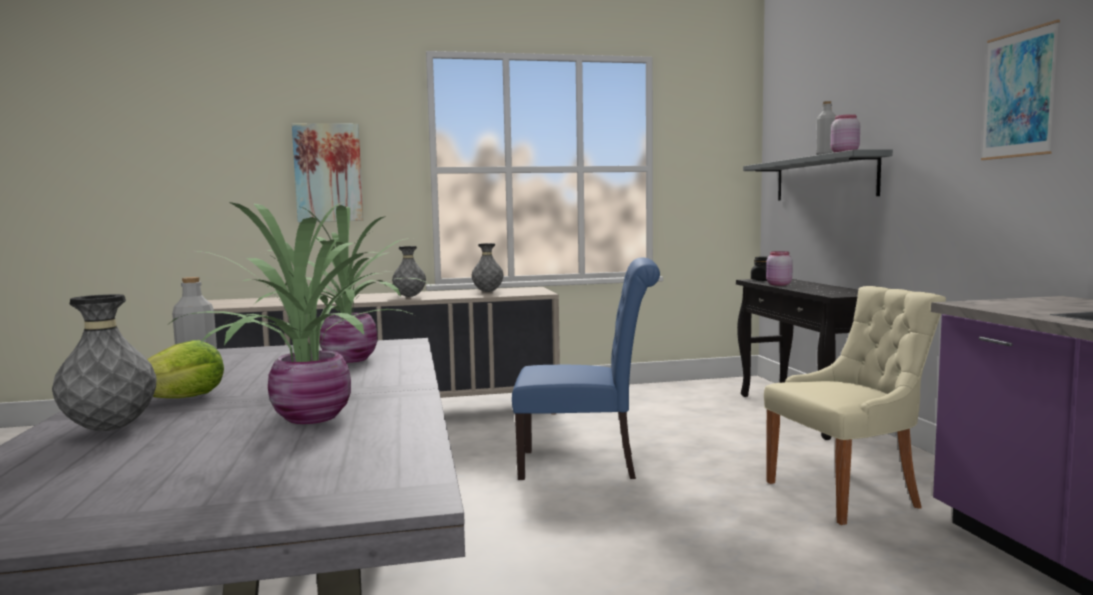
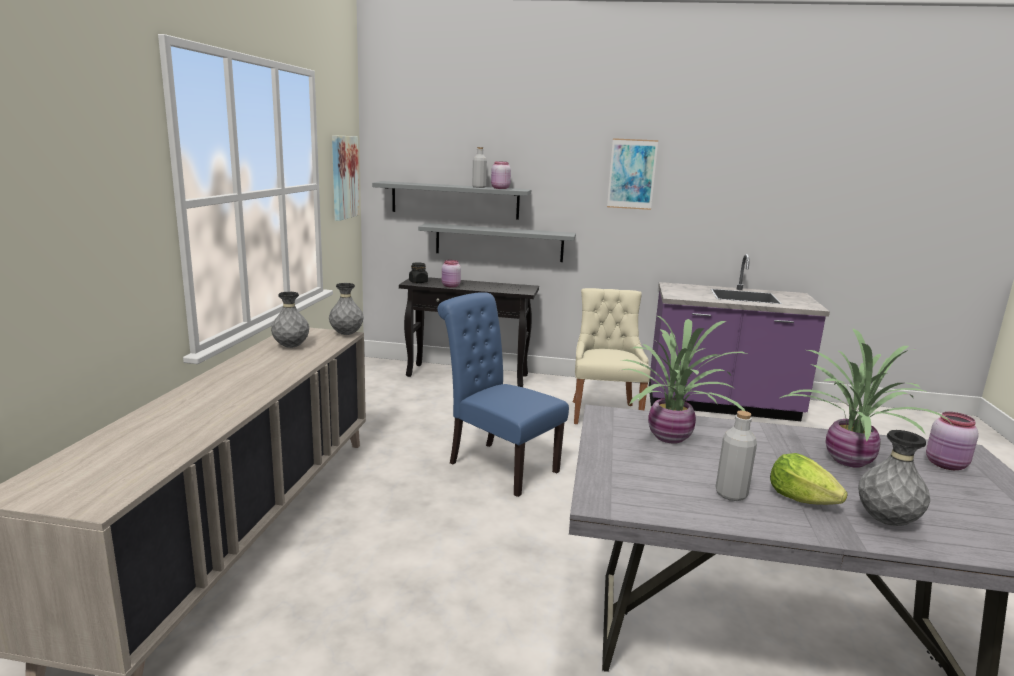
camera: 70 degrees left, 10 degrees up
picture [292,123,363,222] -> picture moved to [332,135,360,221]
grey vase [392,246,426,297] -> grey vase moved to [329,283,364,335]
blue chair [512,257,660,480] -> blue chair turned 75 degrees counterclockwise [437,292,569,497]
none -> grey shelf [418,223,576,262]
none -> pink jar [926,412,978,470]

